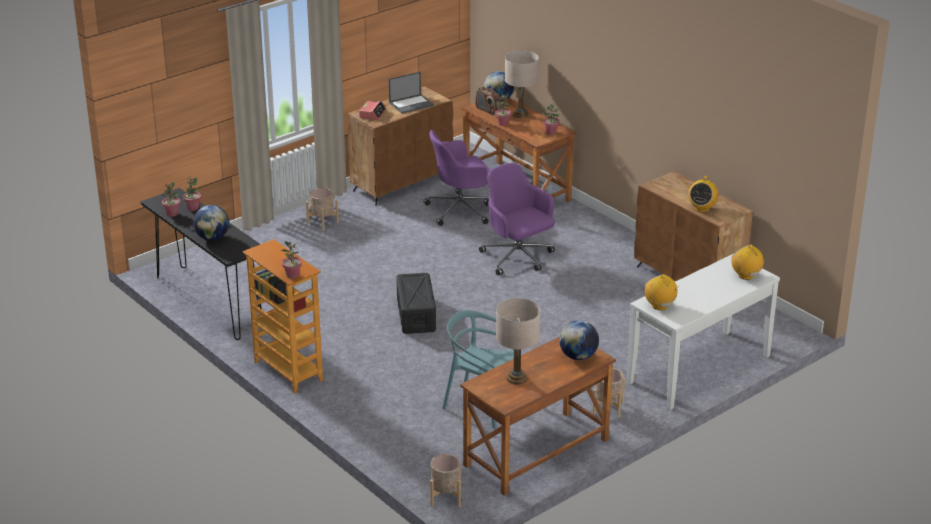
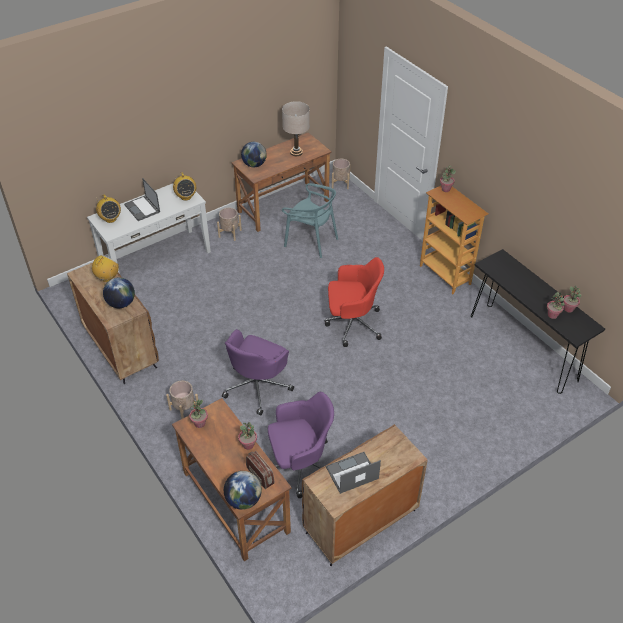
camera: 175 degrees left, 15 degrees up
globe [193,205,229,241] -> globe moved to [103,277,135,308]
beige planter [306,188,339,231] -> beige planter moved to [166,381,200,419]
alarm clock [359,101,386,120] -> none
black storage box [396,273,436,334] -> red office chair [325,257,384,347]
purple office chair [479,163,555,276] -> purple office chair turned 60 degrees clockwise [222,329,294,415]
beige table lamp [505,50,539,118] -> none
none -> laptop [124,178,160,221]

